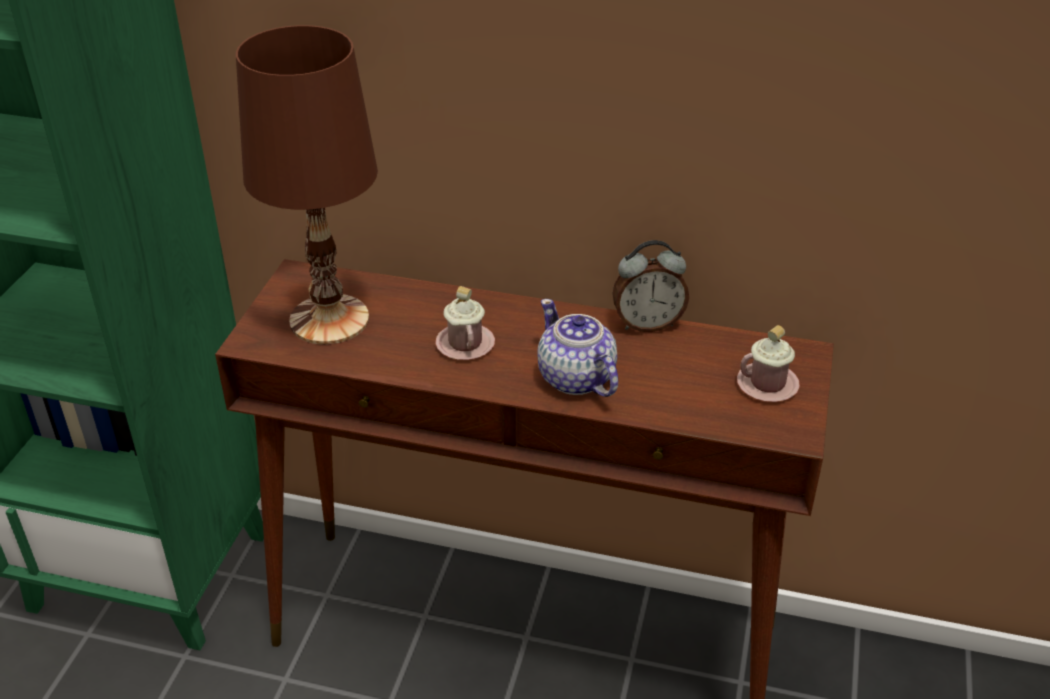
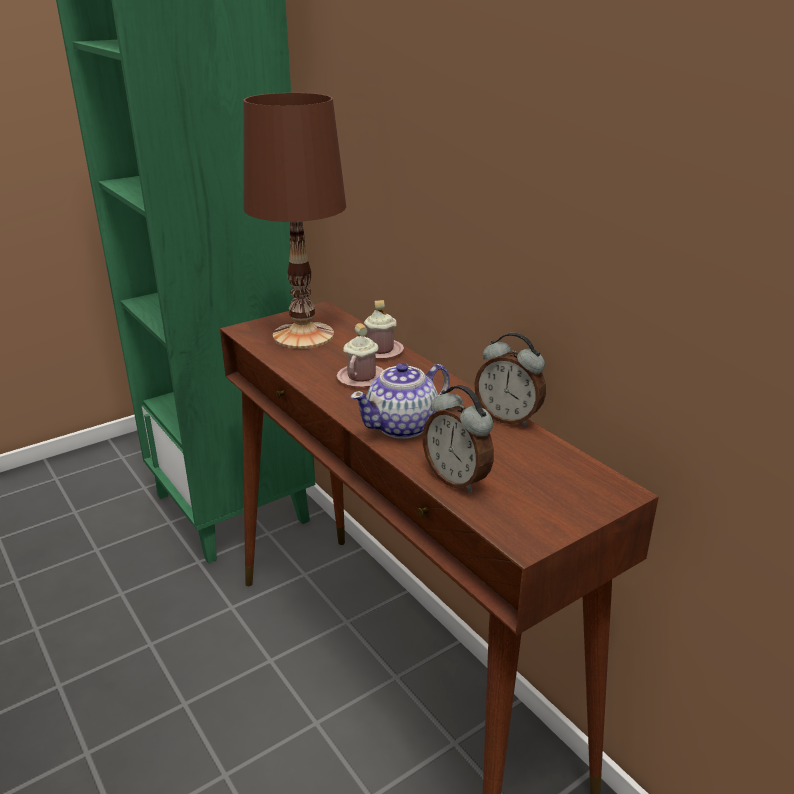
camera: 40 degrees right, 10 degrees down
teapot [537,299,618,397] -> teapot turned 135 degrees counterclockwise [351,363,450,439]
pink mug [737,325,800,402] -> pink mug moved to [364,300,404,359]
none -> alarm clock [423,385,494,493]

